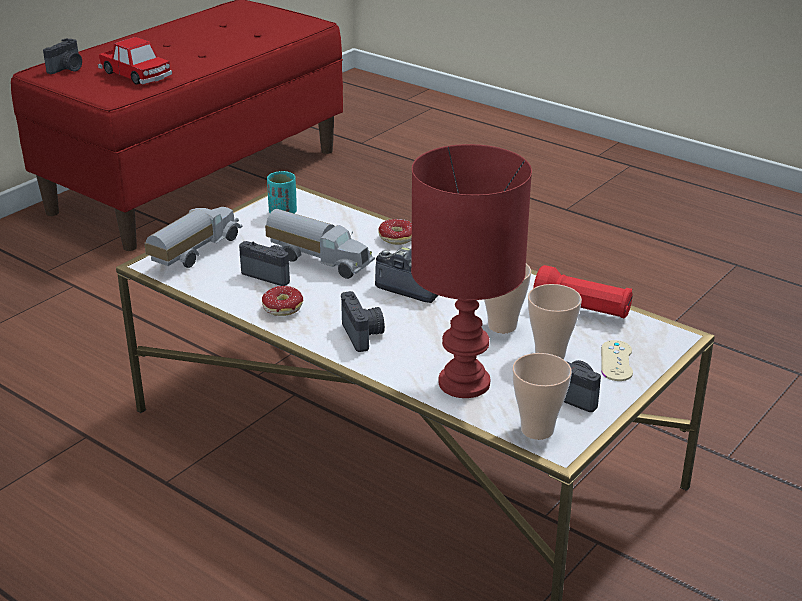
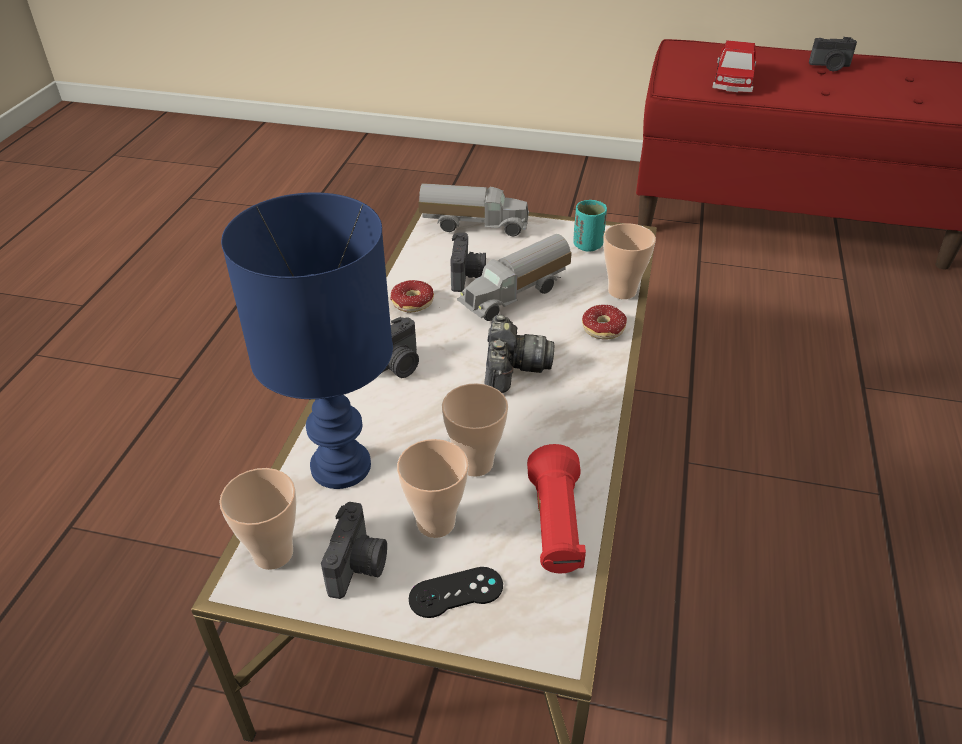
camera: 65 degrees right, 10 degrees up
camera [43,38,82,74] -> camera moved to [809,37,857,71]
toy truck [265,209,375,279] -> toy truck turned 45 degrees clockwise [457,234,572,321]
red table lamp [411,144,532,398] -> blue table lamp [221,192,393,489]
beige game controller [601,340,633,381] -> black game controller [409,567,503,618]
none -> cup [603,223,656,299]

